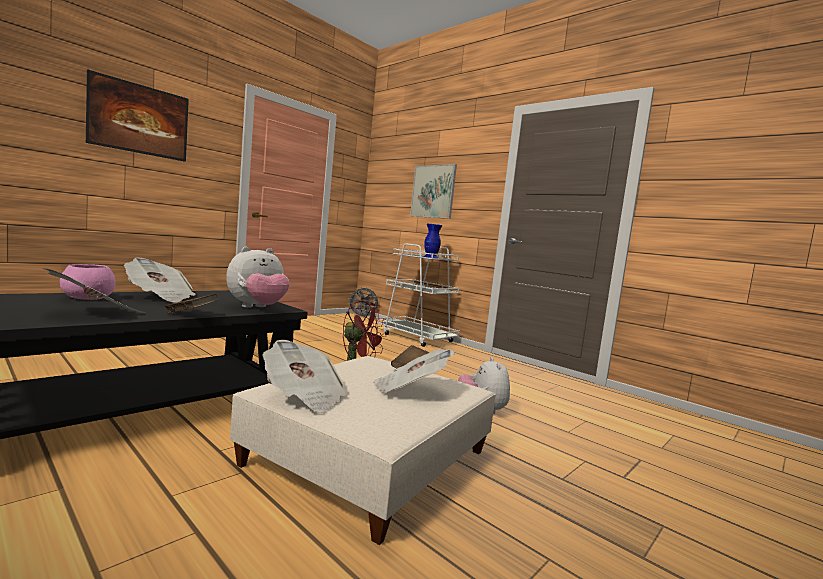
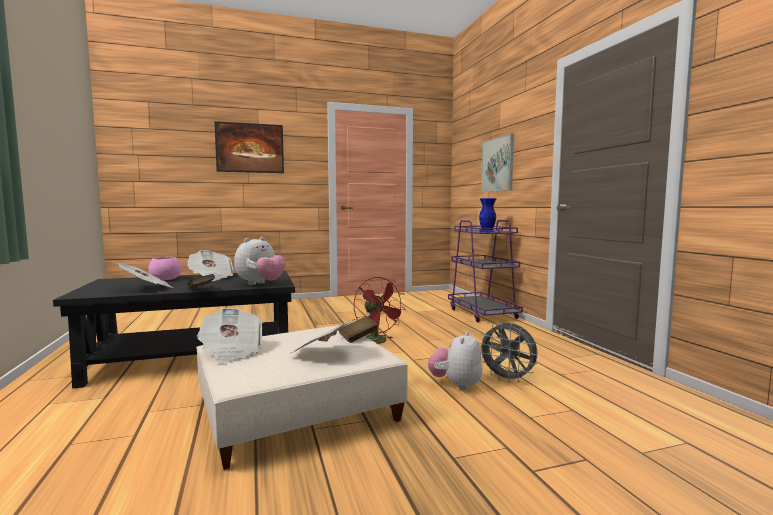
camera: 30 degrees right, 0 degrees up
plush toy [226,247,290,308] -> plush toy turned 45 degrees counterclockwise [234,237,286,285]
grey fan [348,287,378,318] -> grey fan moved to [479,322,538,383]
white cart [378,243,460,347] -> purple cart [448,220,523,322]

